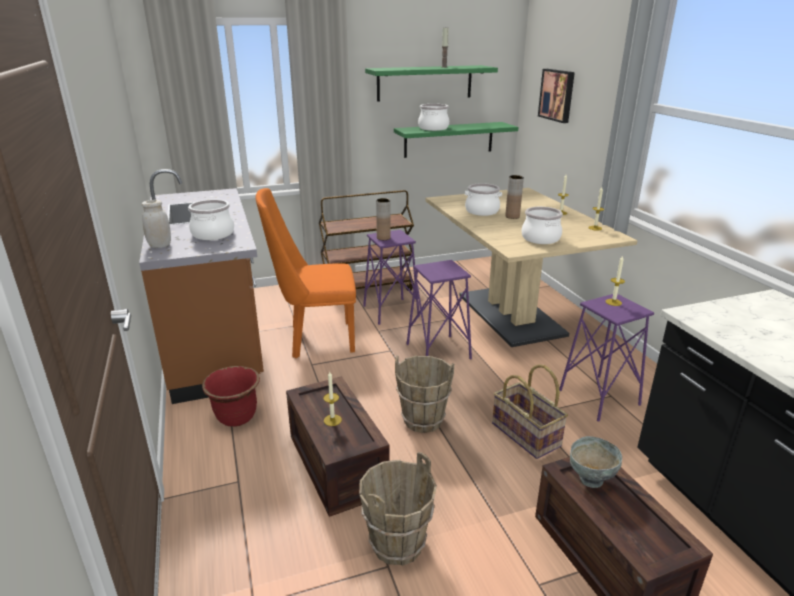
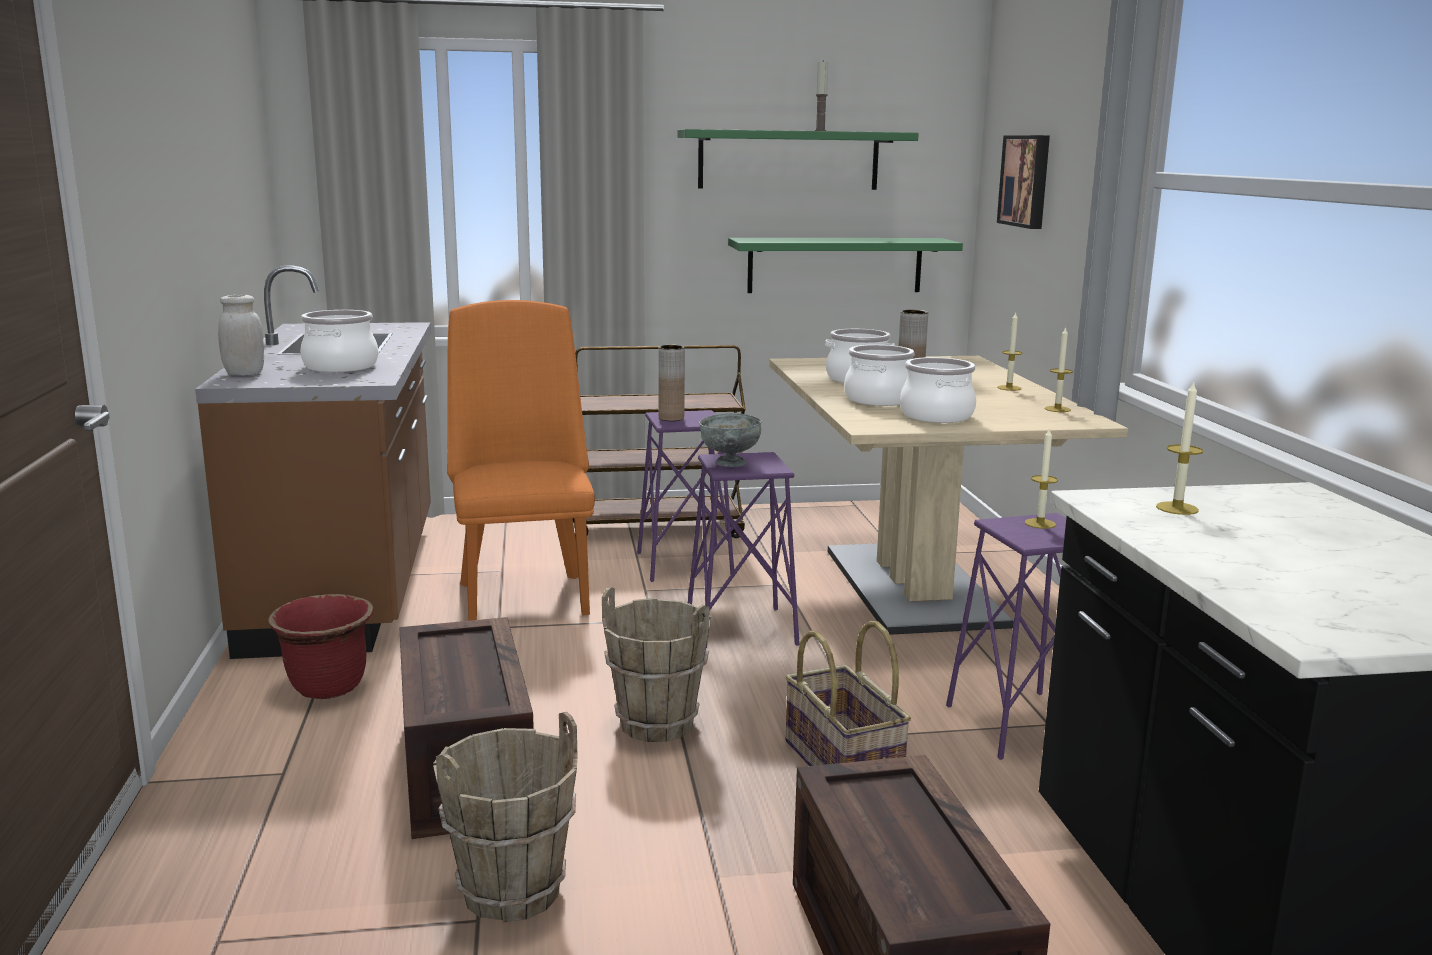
camera: 10 degrees right, 10 degrees down
orange chair [256,188,356,358] -> orange chair turned 75 degrees clockwise [447,300,595,621]
candle [324,372,342,426] -> candle moved to [1156,381,1203,515]
cooking pot [418,104,449,131] -> cooking pot moved to [844,345,915,406]
grey bowl [570,436,622,488] -> grey bowl moved to [699,413,762,467]

